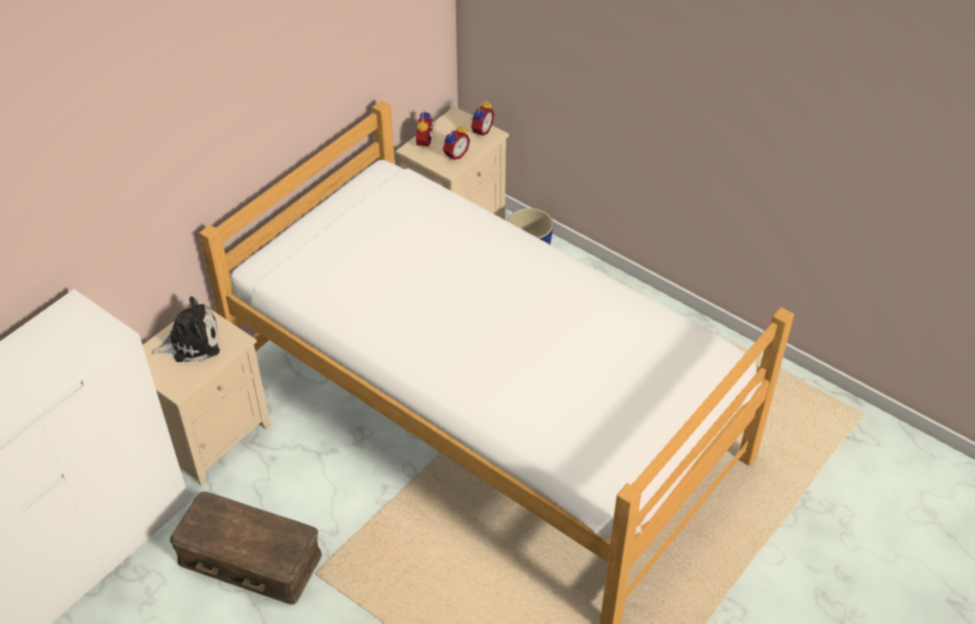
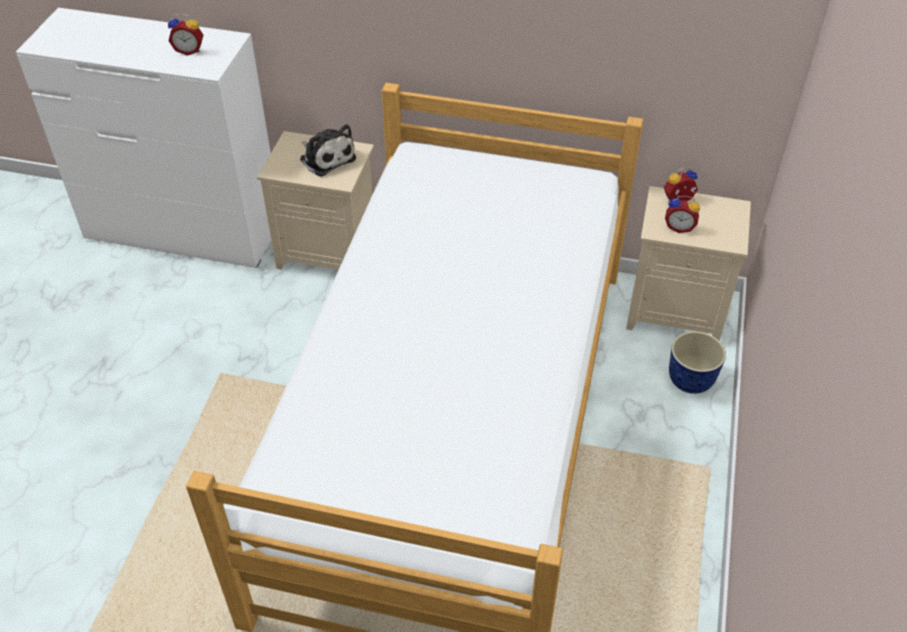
camera: 65 degrees right, 0 degrees up
brown storage box [170,492,322,605] -> none
alarm clock [471,100,494,137] -> alarm clock moved to [168,13,203,56]

